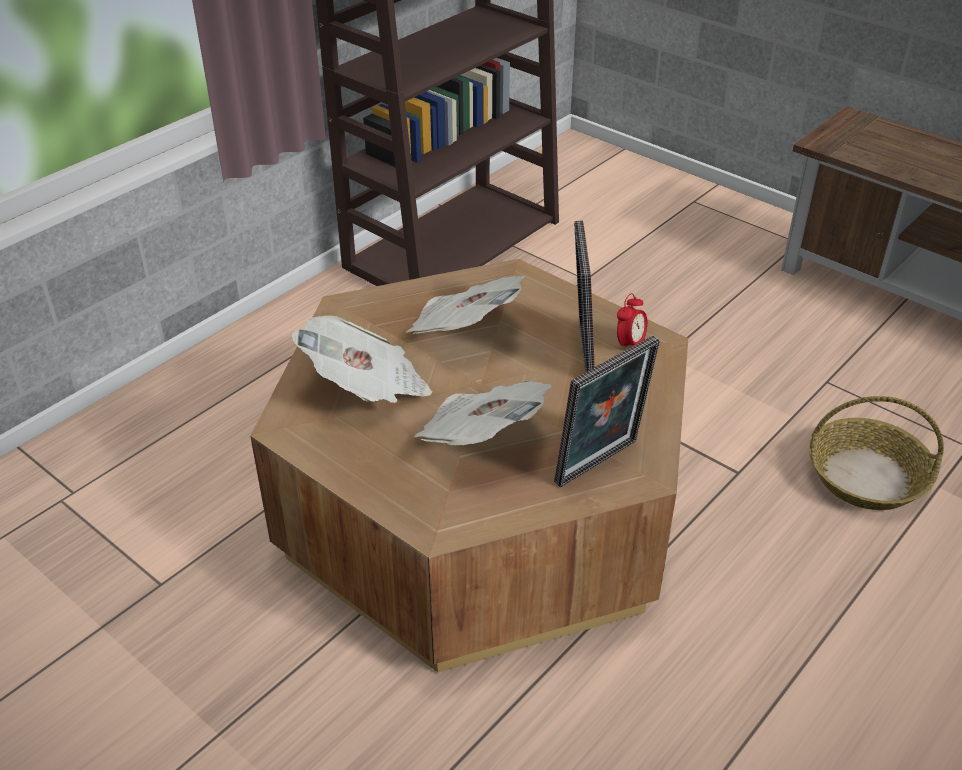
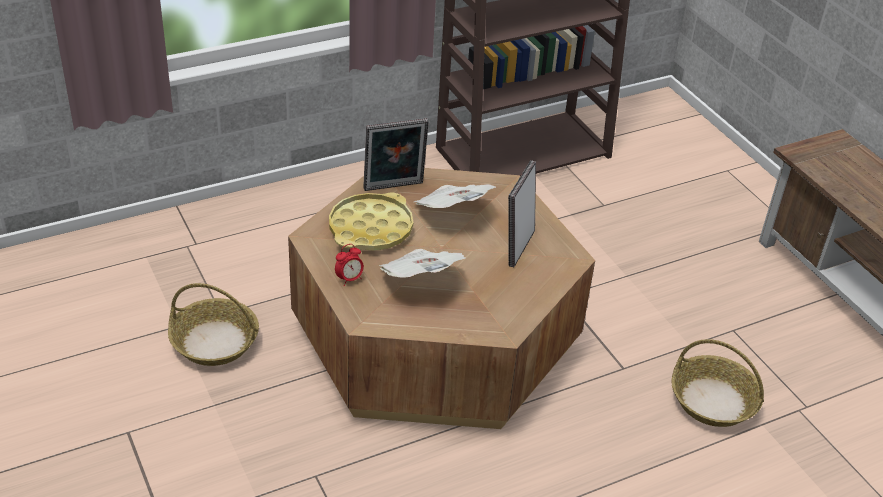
camera: 20 degrees right, 0 degrees up
newspaper [291,315,433,403] -> yellow tray [329,192,413,251]
picture frame [554,336,660,487] -> picture frame moved to [363,118,429,191]
alarm clock [617,293,648,347] -> alarm clock moved to [335,244,364,286]
none -> basket [168,283,259,366]

